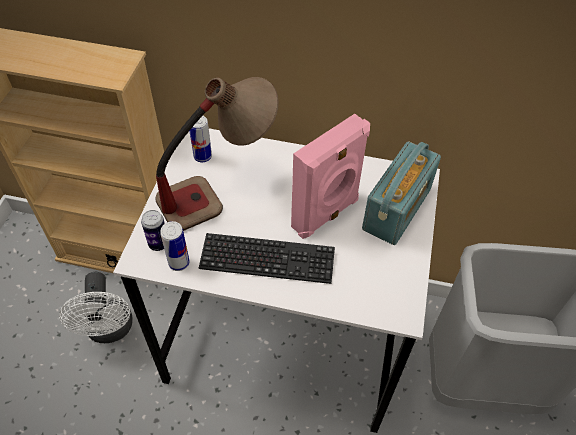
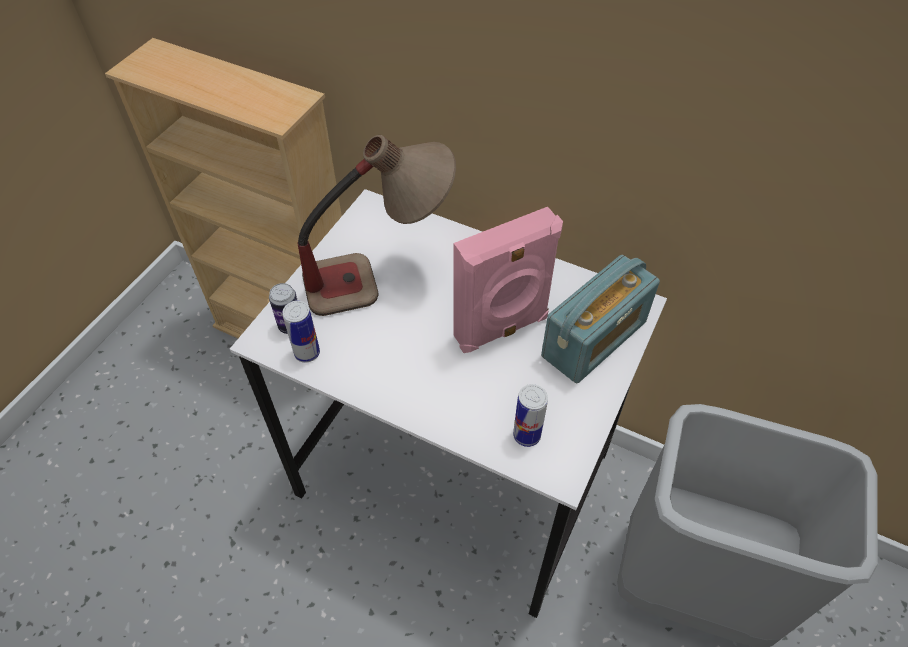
camera: 15 degrees right, 0 degrees up
white fan [59,272,133,343] -> none
can [189,116,212,162] -> can moved to [513,384,548,447]
keyboard [199,233,335,284] -> none

